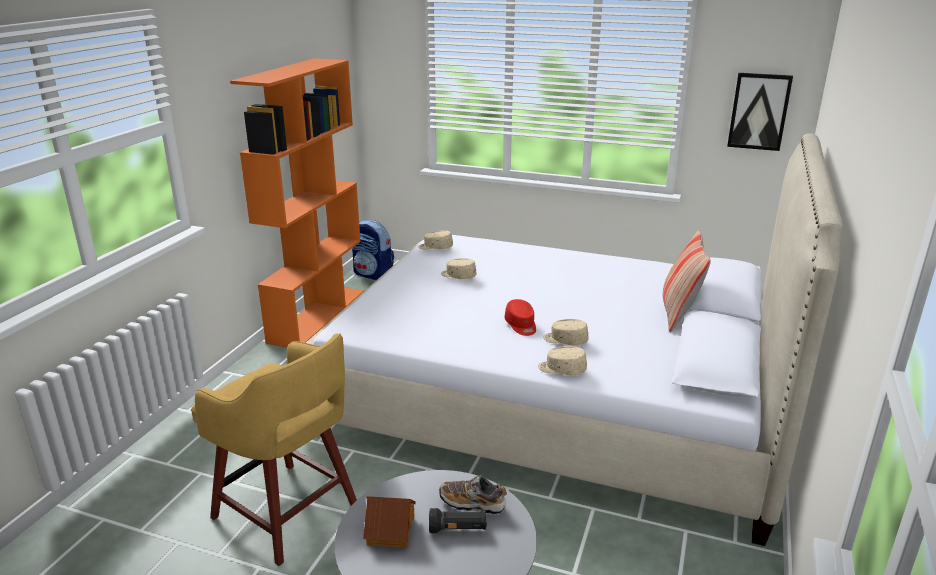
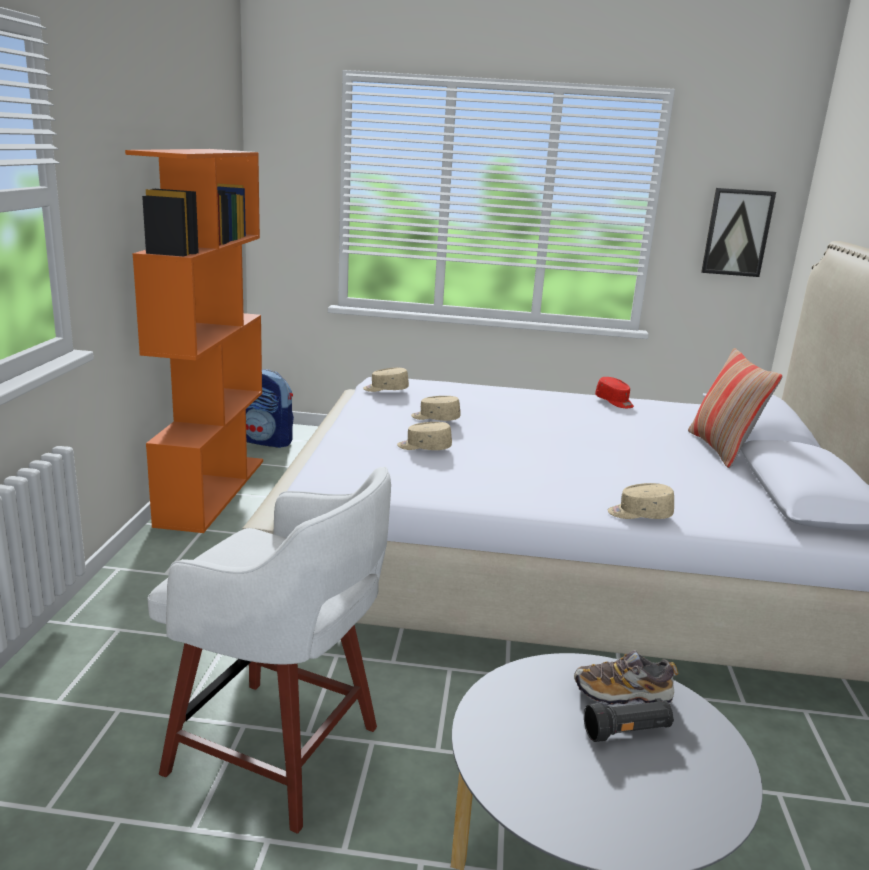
camera: 15 degrees left, 5 degrees down
yellow stool [191,333,357,566] -> white stool [147,467,391,834]
toy house [363,496,416,548] -> none
red cap [505,299,536,336] -> red cap moved to [595,377,634,408]
beige cap [543,319,588,346] -> beige cap moved to [397,422,452,450]

